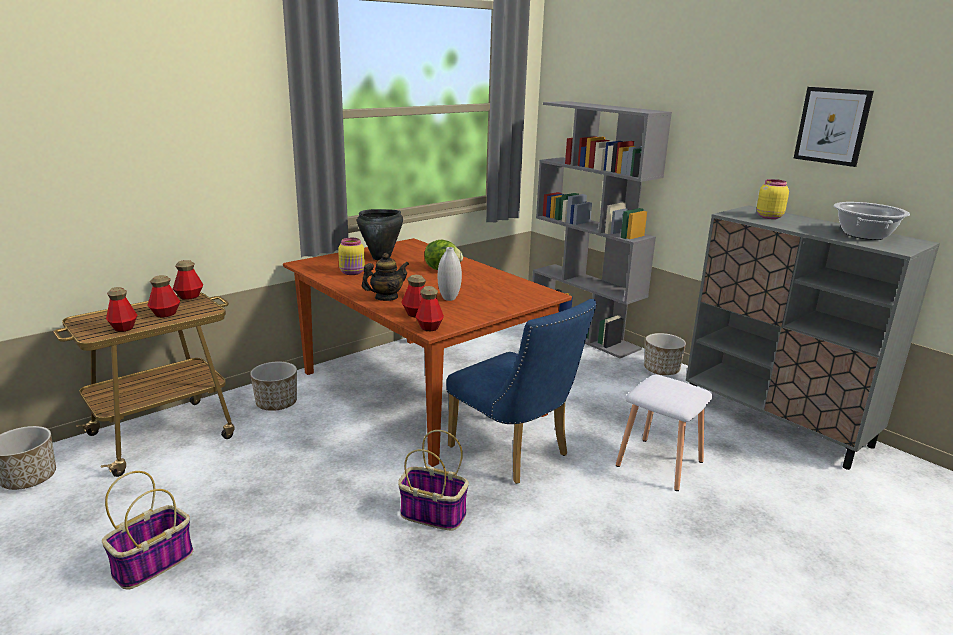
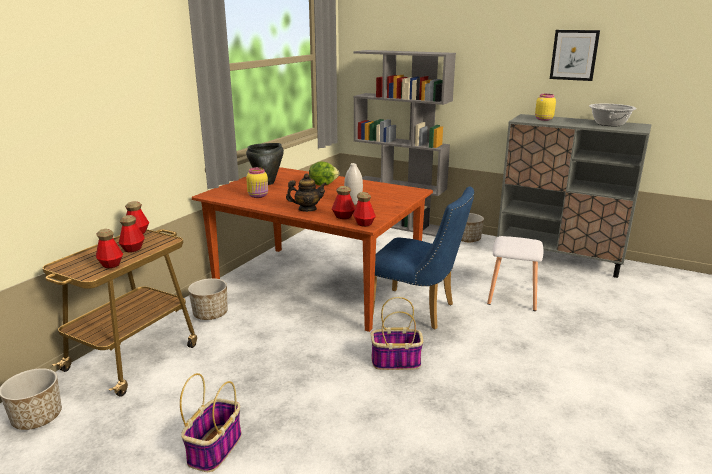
camera: 20 degrees left, 0 degrees up
teapot [362,253,409,301] -> teapot turned 45 degrees clockwise [286,173,327,212]

